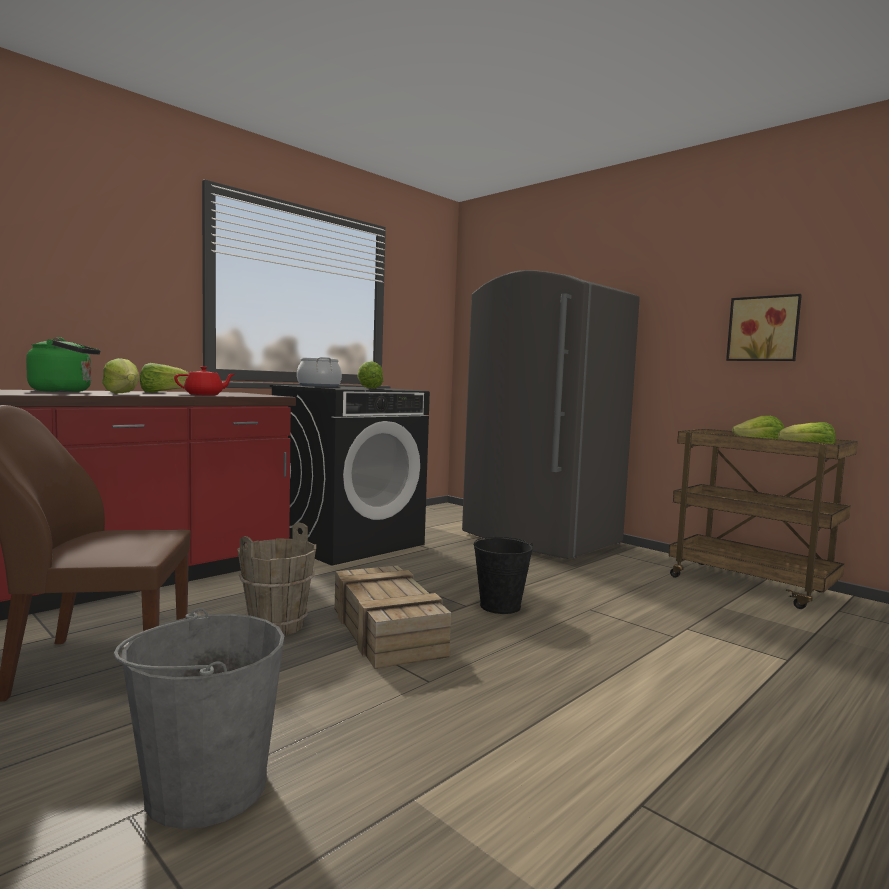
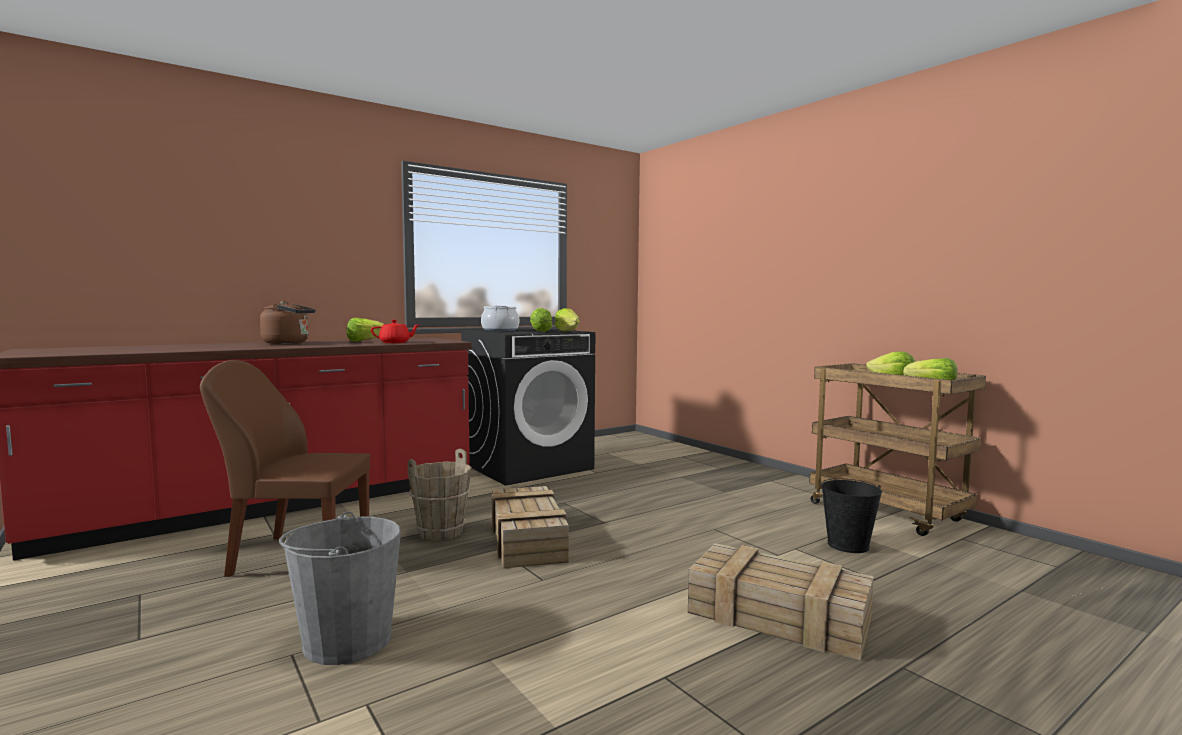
camera: 10 degrees right, 0 degrees up
green kettle [26,337,100,392] -> brown kettle [260,301,316,344]
lettuce [102,358,140,394] -> lettuce moved to [555,308,580,331]
grey fridge [462,270,640,559] -> none
black bucket [473,537,533,614] -> black bucket moved to [821,479,882,553]
picture [726,294,802,361] -> none
none -> crate [688,543,874,660]

